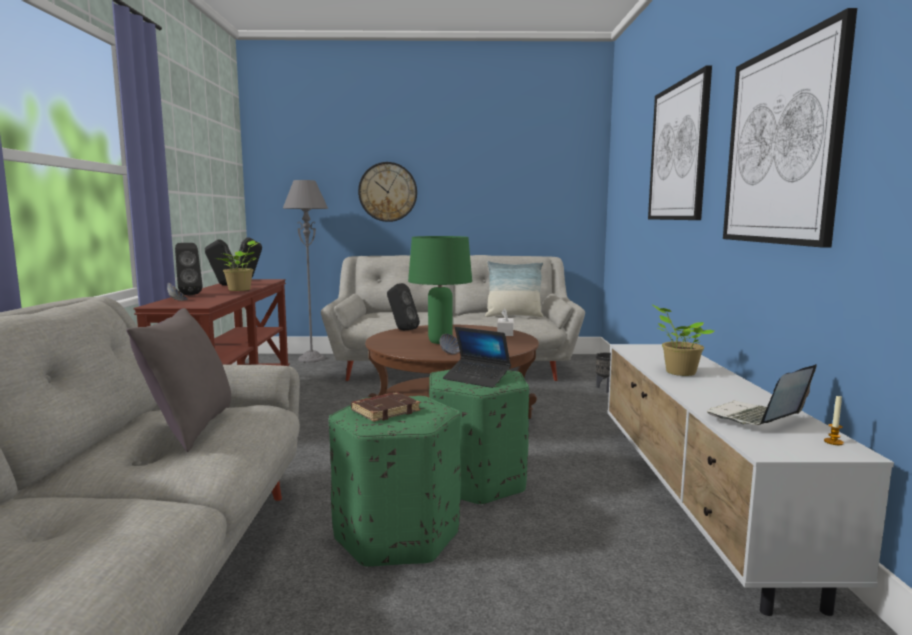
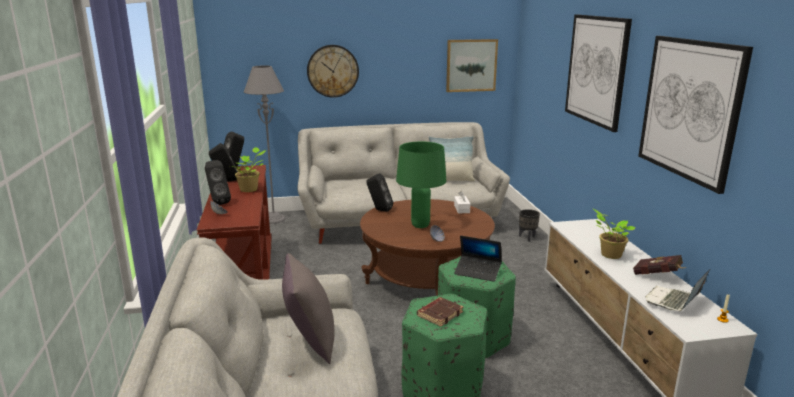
camera: 10 degrees left, 10 degrees up
none -> picture [446,39,498,92]
none -> red book [633,255,687,275]

